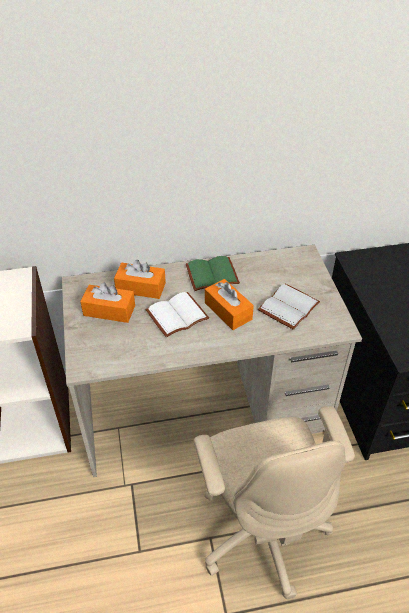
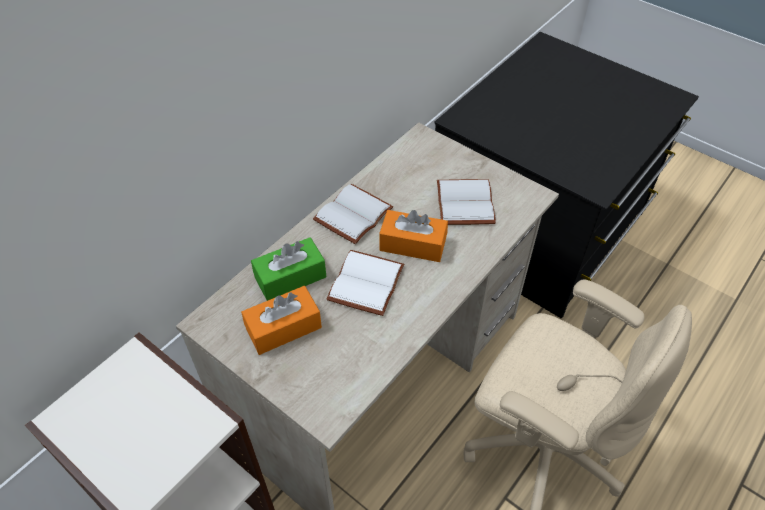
camera: 40 degrees left, 5 degrees up
orange tissue box [114,260,166,299] -> green tissue box [251,237,326,301]
green book [186,256,240,291] -> white book [313,184,393,244]

